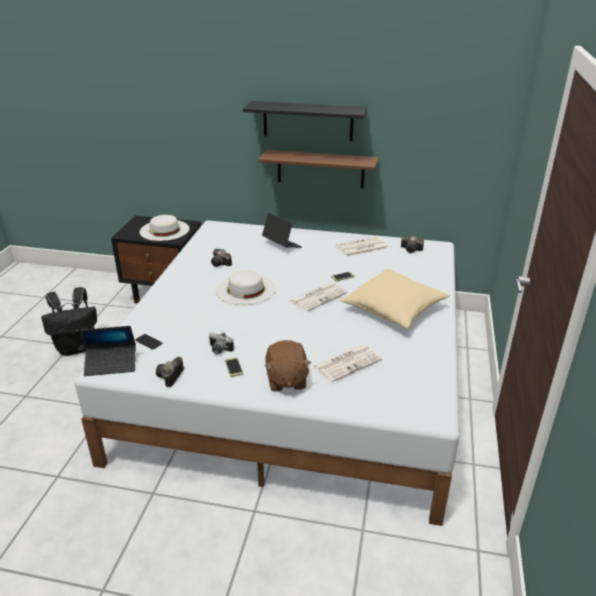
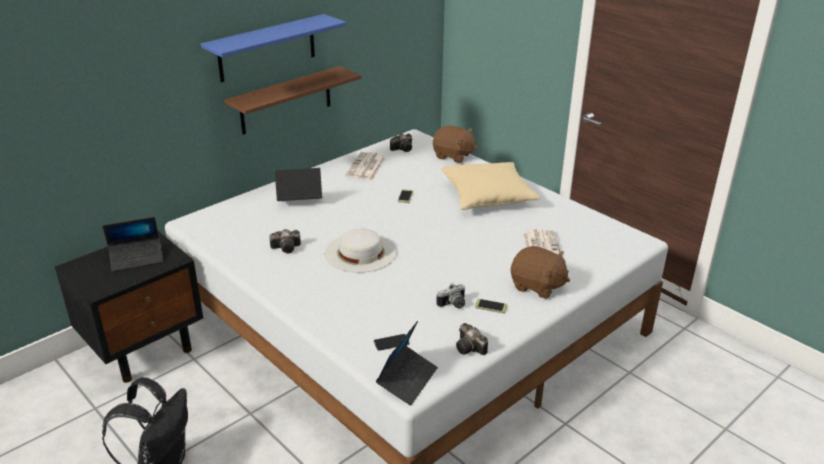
camera: 55 degrees left, 0 degrees up
white hat [140,215,190,241] -> laptop [103,217,163,272]
black shelf [243,101,367,141] -> blue shelf [201,14,347,83]
newspaper [290,283,347,312] -> none
none -> brown plush toy [433,125,477,163]

